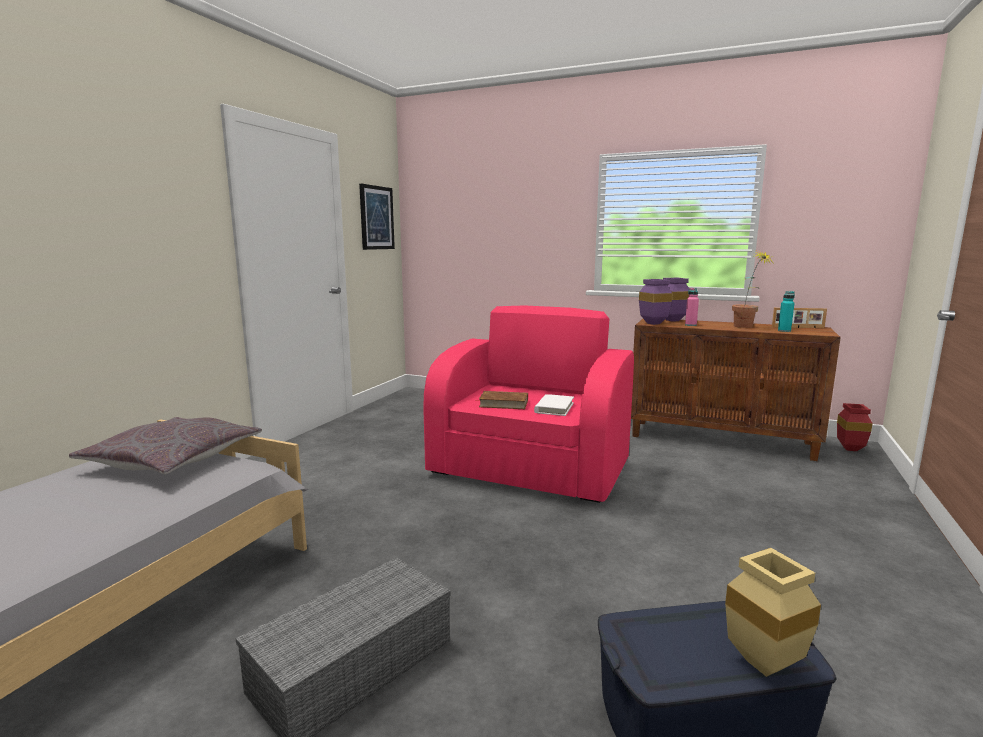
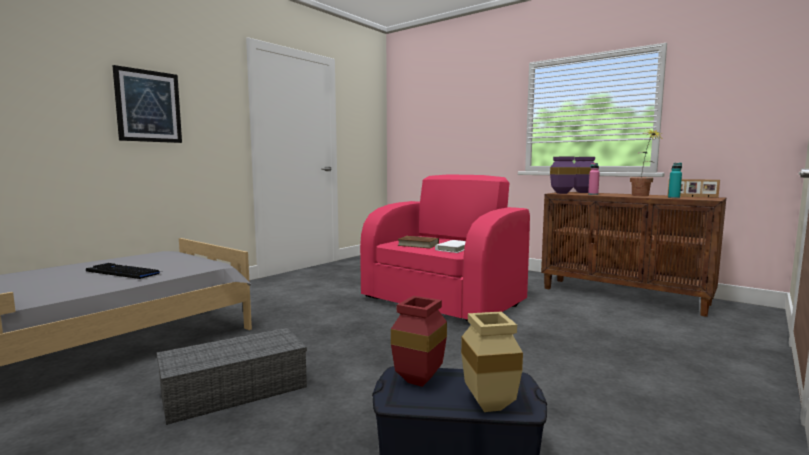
camera: 15 degrees right, 5 degrees down
grey pillow [69,417,262,474] -> none
picture [359,184,395,250] -> picture moved to [112,65,182,143]
red vase [837,403,873,451] -> red vase moved to [391,296,447,387]
none -> keyboard [86,263,161,279]

